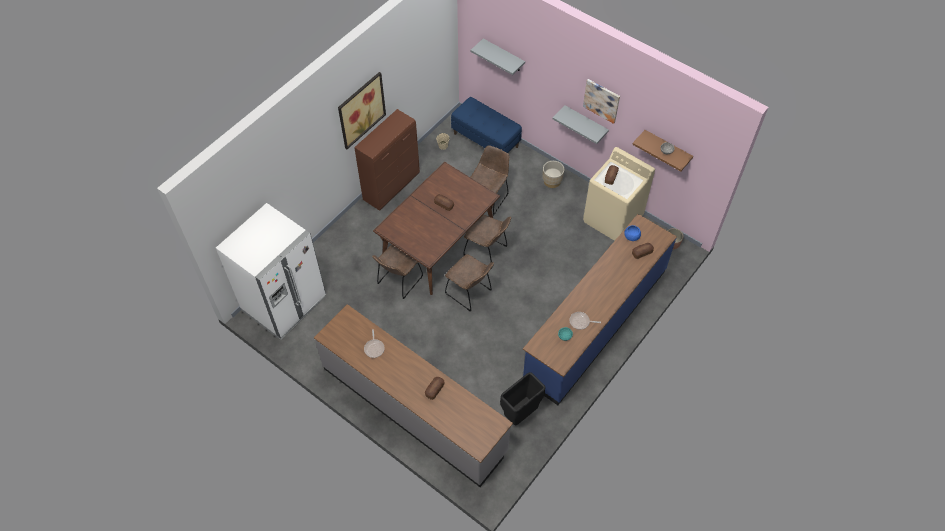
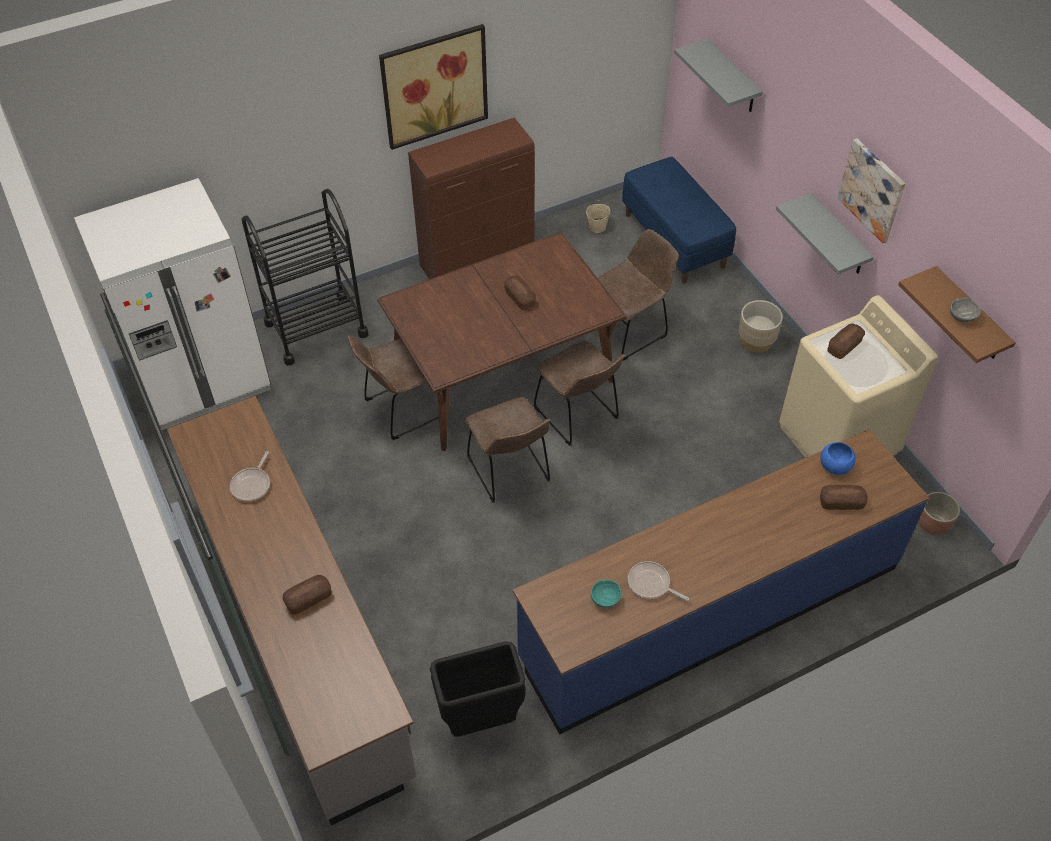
camera: 25 degrees right, 5 degrees down
none -> black cart [241,189,369,366]

